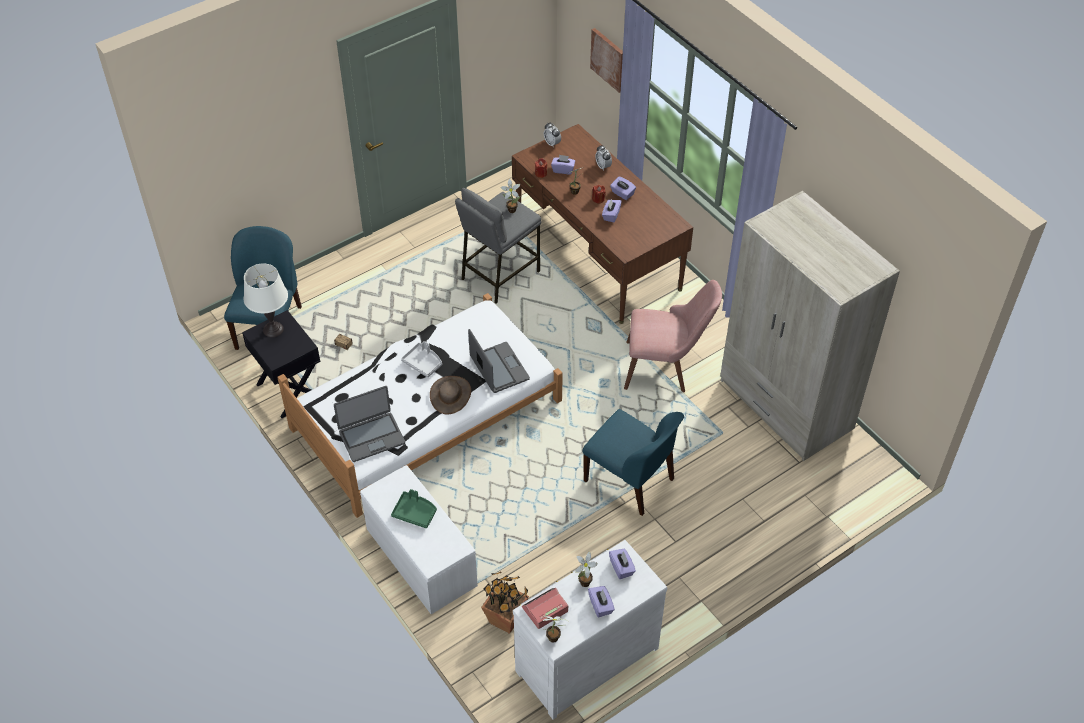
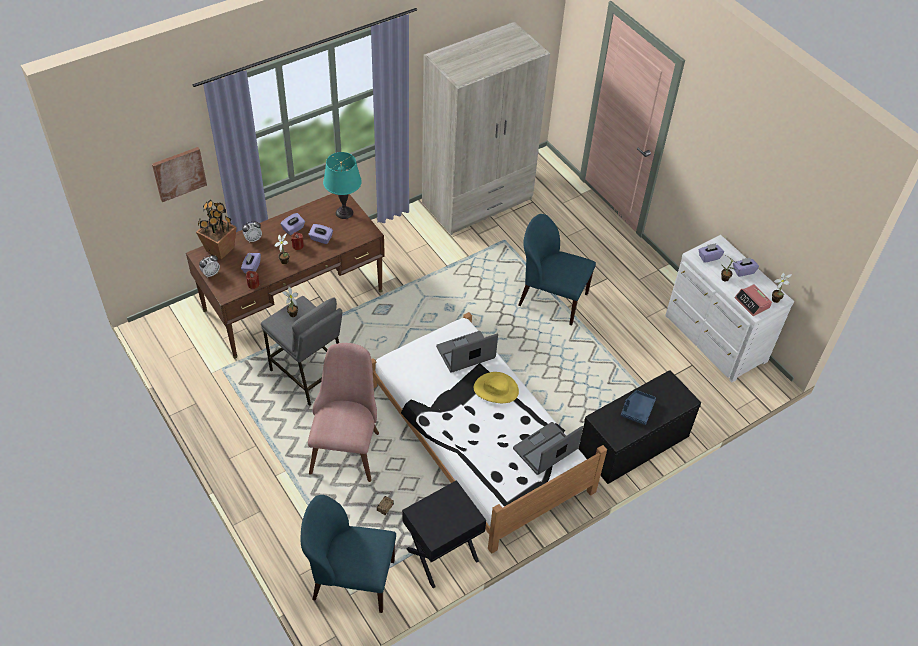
camera: 90 degrees left, 0 degrees up
white table lamp [244,264,288,337] -> none
laptop [334,386,405,462] -> laptop turned 105 degrees counterclockwise [513,422,583,475]
white bench [360,465,478,614] -> black bench [579,370,701,484]
green tray [391,489,437,528] -> blue tray [621,390,656,425]
grey tray [401,341,442,378] -> none
brown hat [430,376,471,415] -> yellow hat [474,372,519,403]
potted plant [481,571,529,634] -> potted plant moved to [196,199,237,259]
blue chair [582,409,684,516] -> blue chair turned 105 degrees counterclockwise [518,214,596,326]
pink chair [624,280,722,392] -> pink chair moved to [308,343,379,482]
none -> turquoise table lamp [323,152,362,219]

